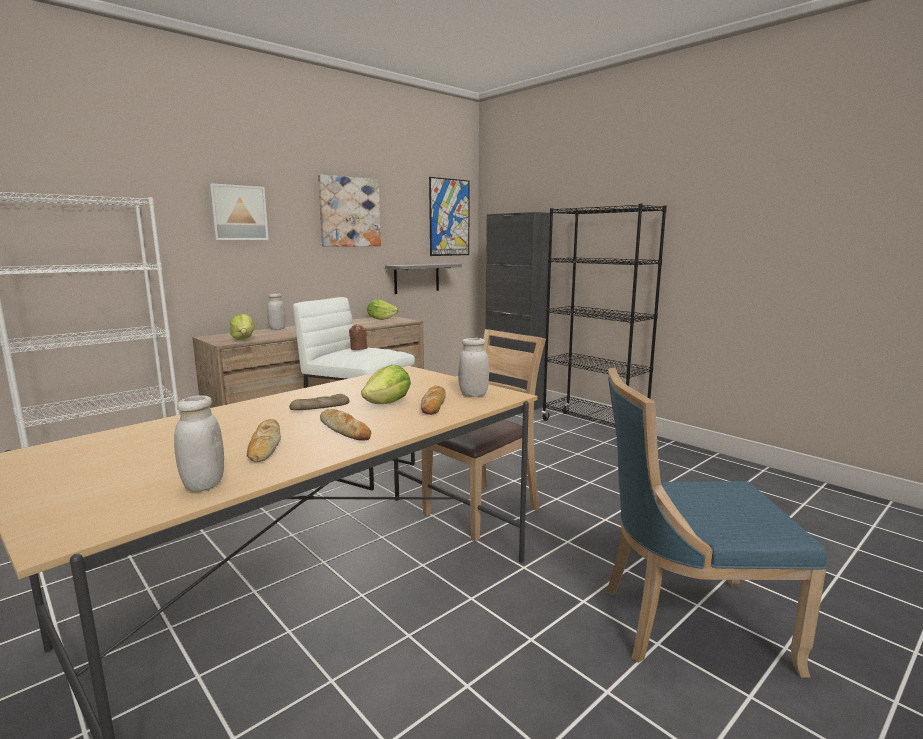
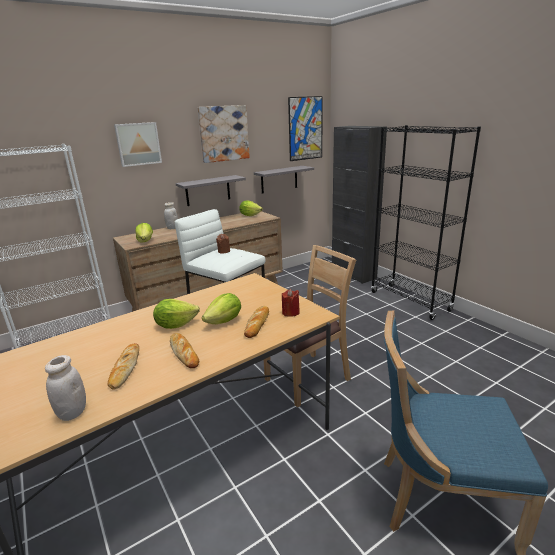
camera: 10 degrees right, 10 degrees up
bread [289,394,350,410] -> lettuce [153,299,200,329]
white jar [458,338,489,397] -> red candle [282,289,300,317]
none -> grey shelf [176,175,246,206]

